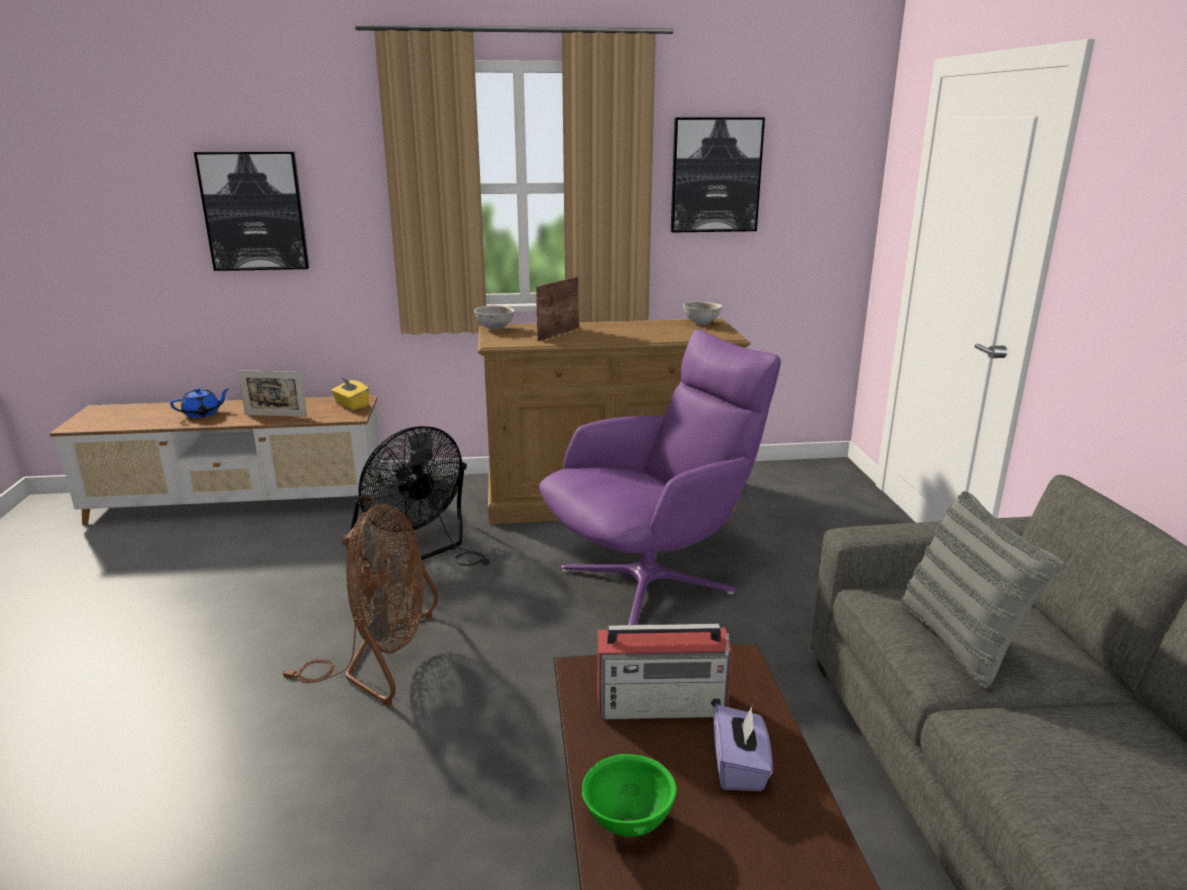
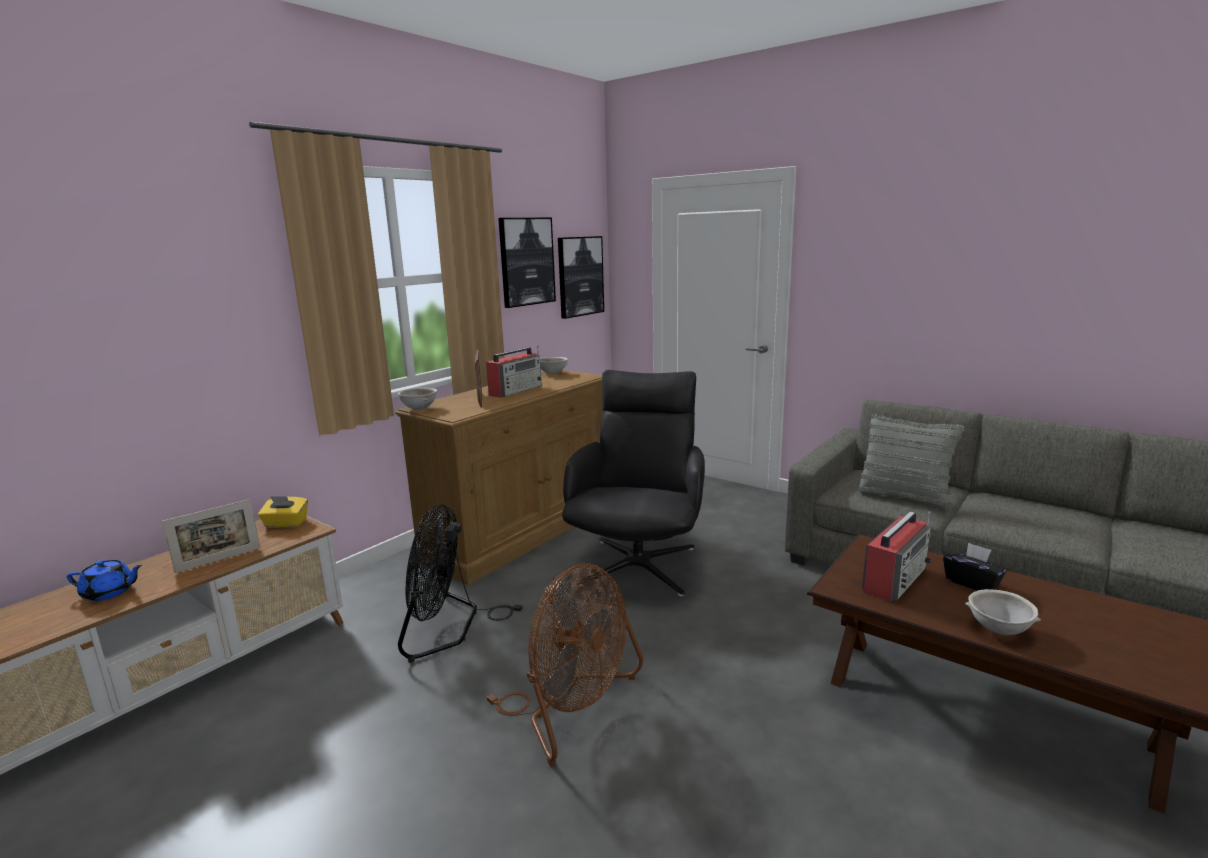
camera: 45 degrees left, 5 degrees down
blue teapot [170,388,229,418] -> blue teapot turned 75 degrees clockwise [67,560,143,601]
picture [194,152,309,271] -> picture moved to [558,236,604,319]
brown fan [282,504,438,707] -> brown fan turned 75 degrees clockwise [487,563,643,767]
purple armchair [539,329,781,625] -> black armchair [562,370,705,596]
green bowl [582,754,677,837] -> grey bowl [965,589,1041,635]
purple tissue box [714,705,773,791] -> black tissue box [943,542,1007,591]
none -> radio [486,345,542,398]

